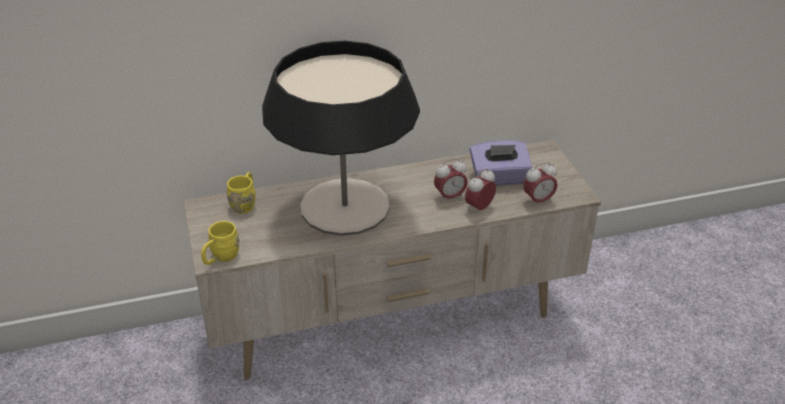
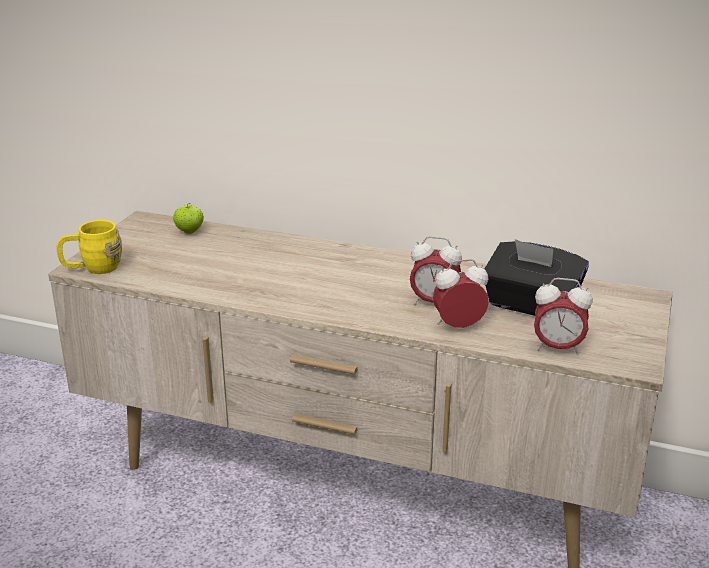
camera: 35 degrees right, 10 degrees down
yellow mug [226,172,256,214] -> apple [173,203,204,234]
table lamp [262,41,420,236] -> none
purple tissue box [470,140,532,186] -> black tissue box [485,239,589,316]

